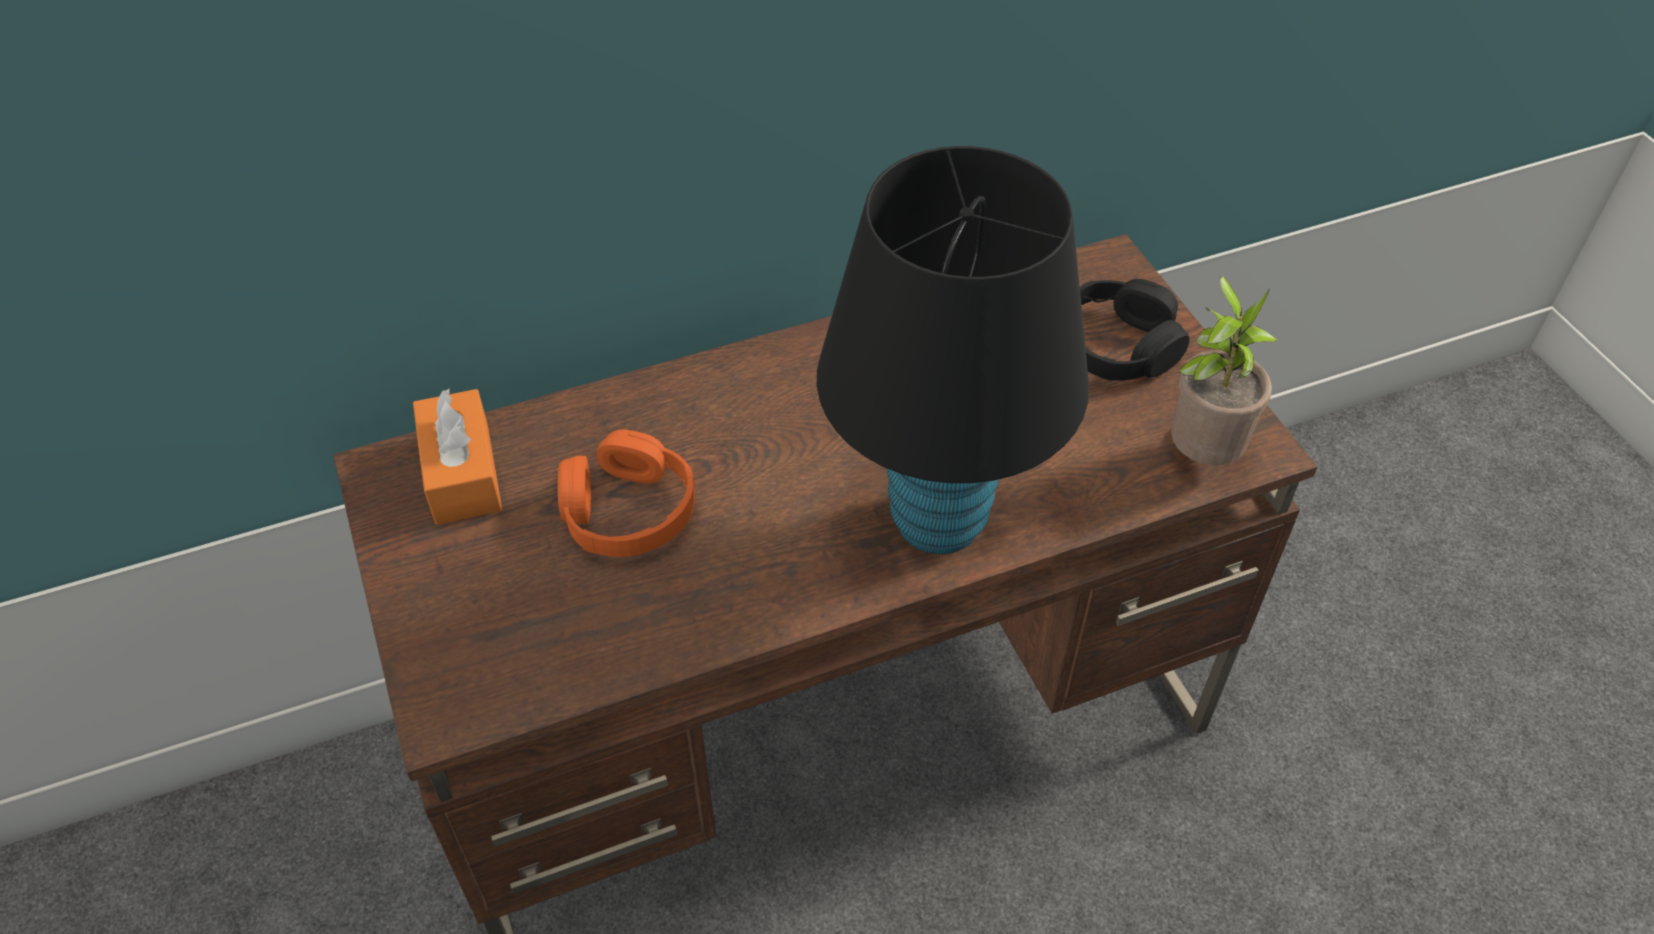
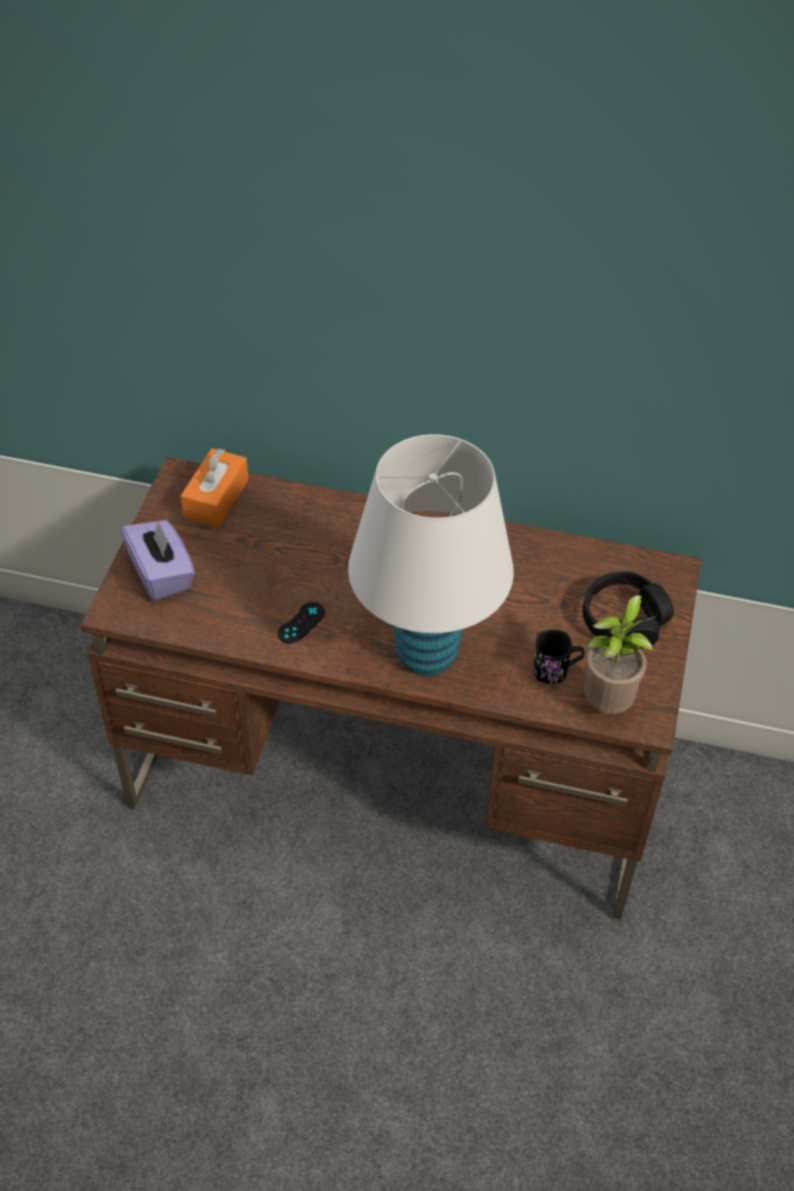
camera: 35 degrees right, 0 degrees up
orange headphones [558,430,695,557] -> none
black table lamp [817,146,1089,554] -> white table lamp [348,434,514,676]
none -> purple tissue box [121,518,195,601]
none -> black game controller [278,602,325,644]
none -> black mug [533,630,584,684]

